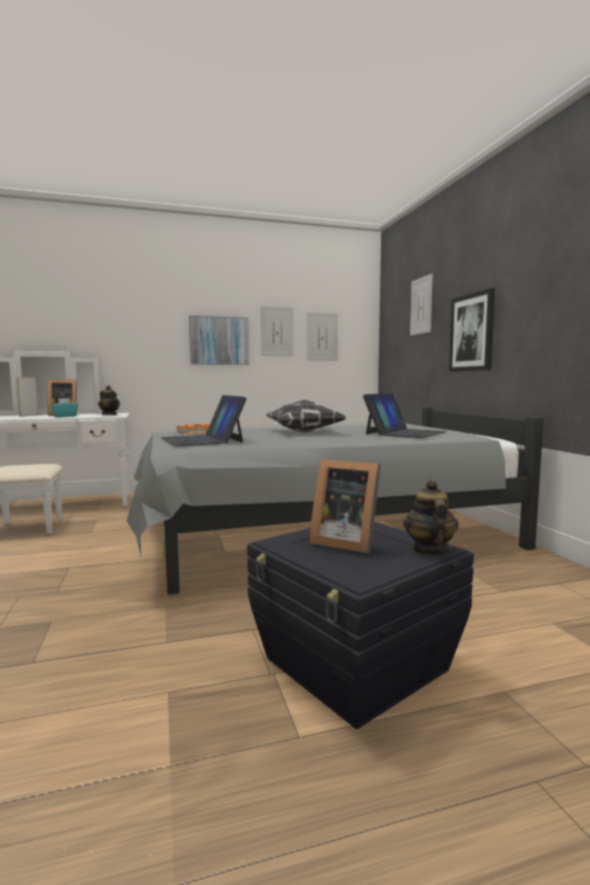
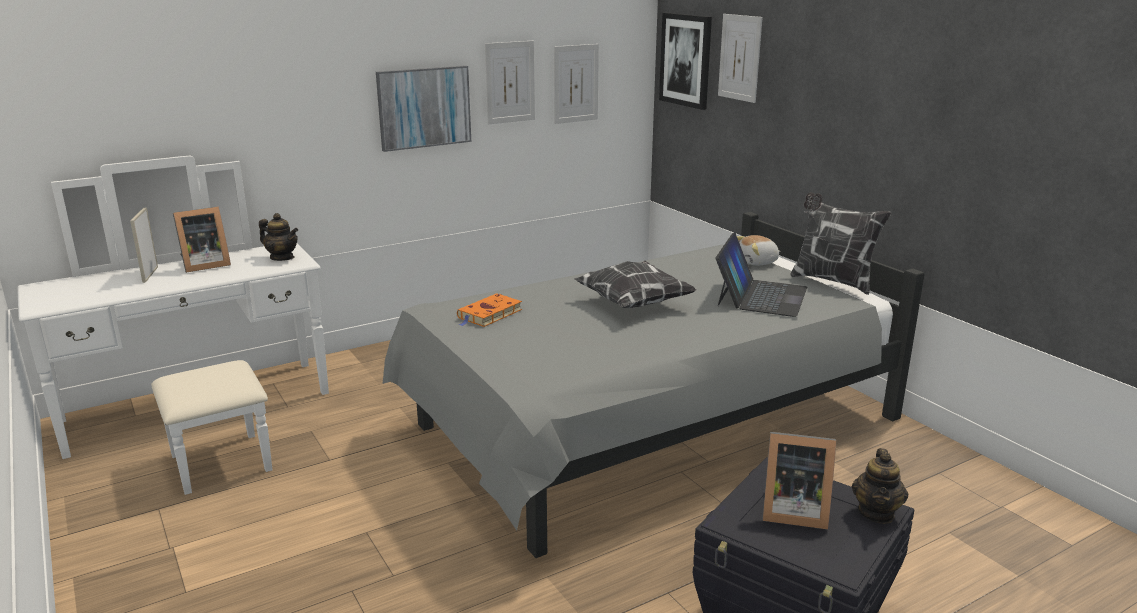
camera: 15 degrees left, 15 degrees up
turquoise tissue box [51,398,78,417] -> none
laptop [161,395,247,447] -> none
teapot [403,479,459,555] -> teapot turned 150 degrees counterclockwise [852,448,909,524]
picture [449,288,495,372] -> picture moved to [659,13,712,110]
none -> plush toy [737,235,780,265]
none -> pillow [790,192,891,295]

